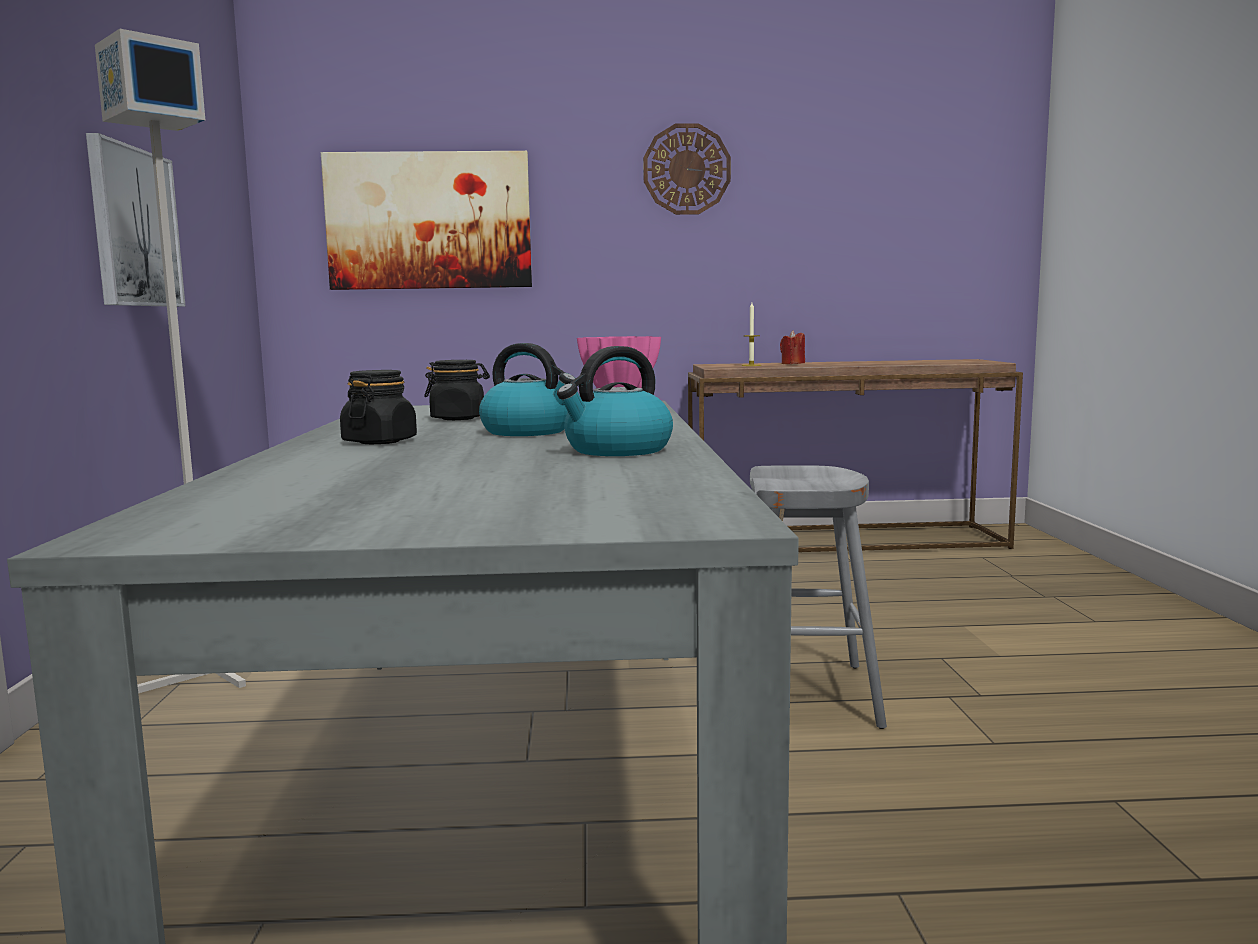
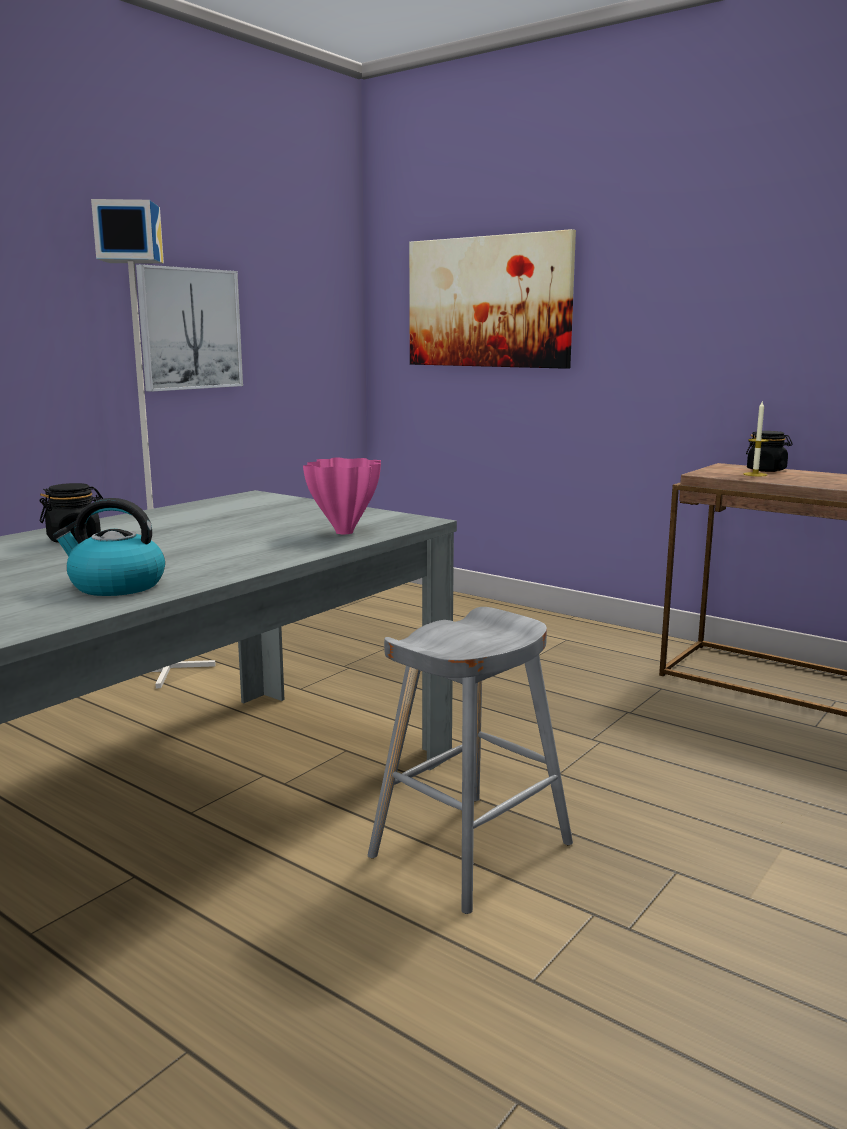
camera: 40 degrees right, 5 degrees up
black jar [424,360,490,420] -> black jar moved to [746,431,792,472]
kettle [479,343,576,436] -> none
wall clock [643,123,731,215] -> none
red candle [780,331,805,364] -> none

